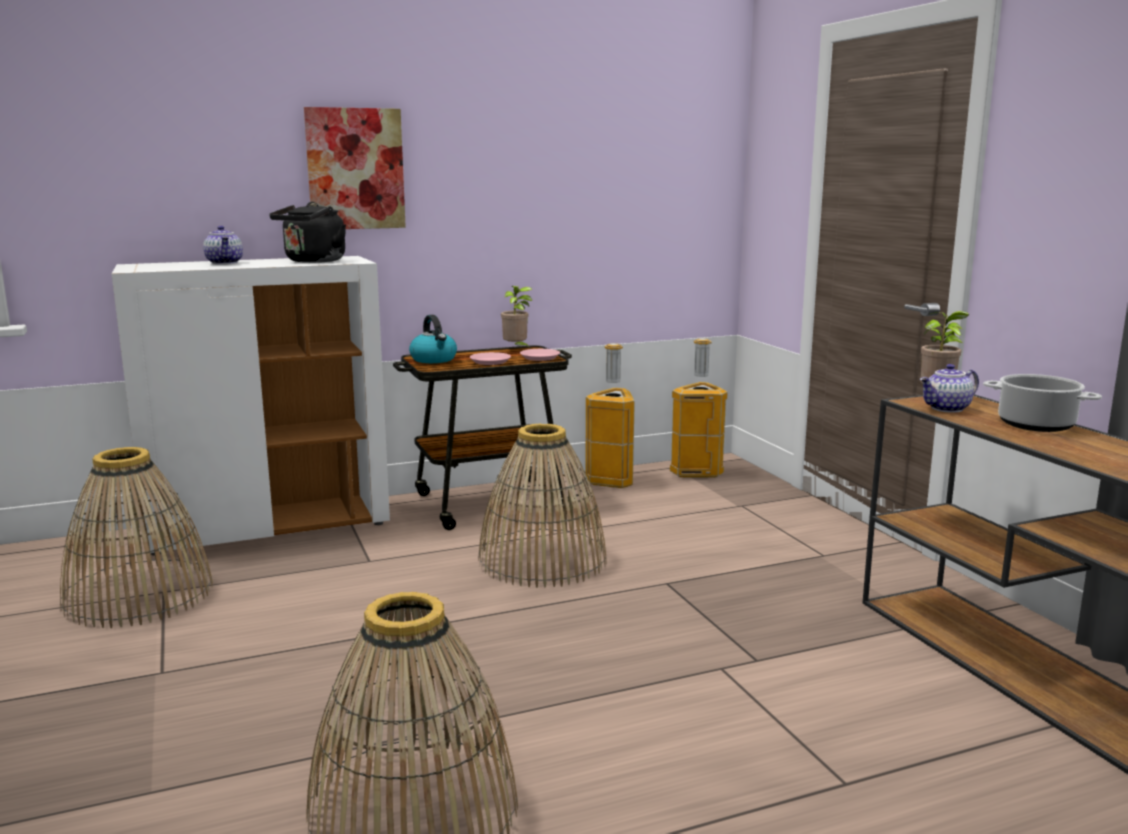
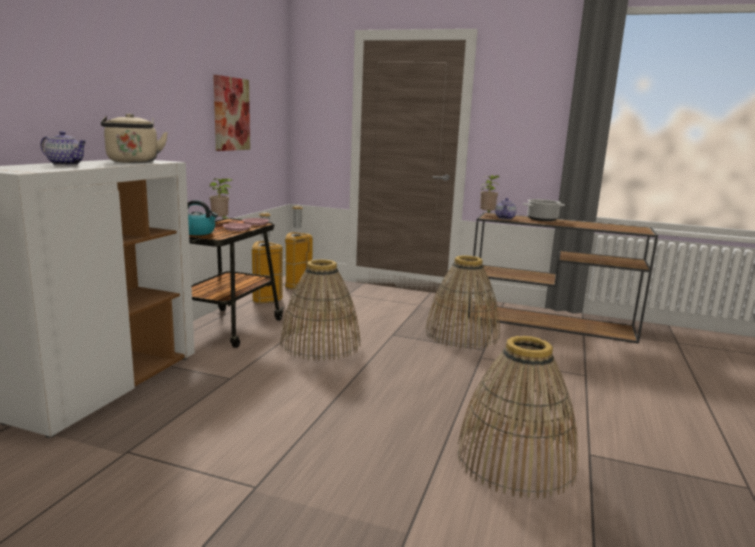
camera: 50 degrees left, 0 degrees up
basket [60,447,213,628] -> basket moved to [425,255,500,349]
black kettle [269,202,346,263] -> beige kettle [101,113,168,163]
picture [304,107,406,229] -> picture moved to [213,75,250,151]

